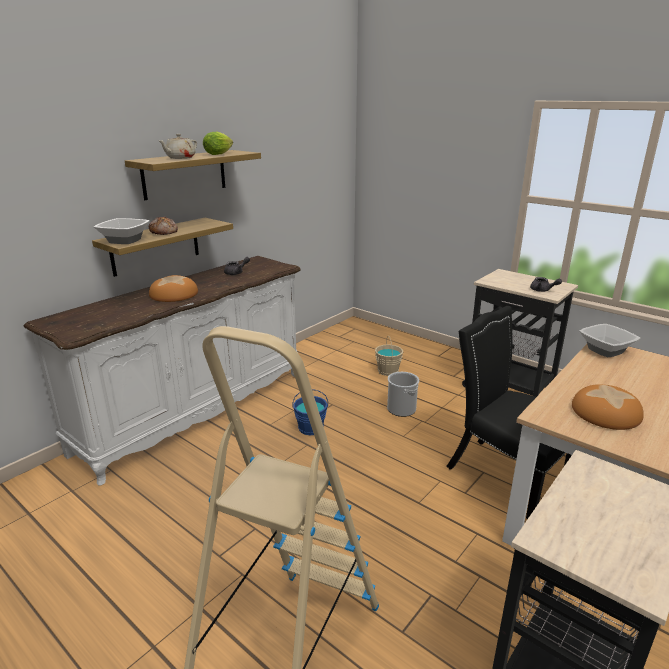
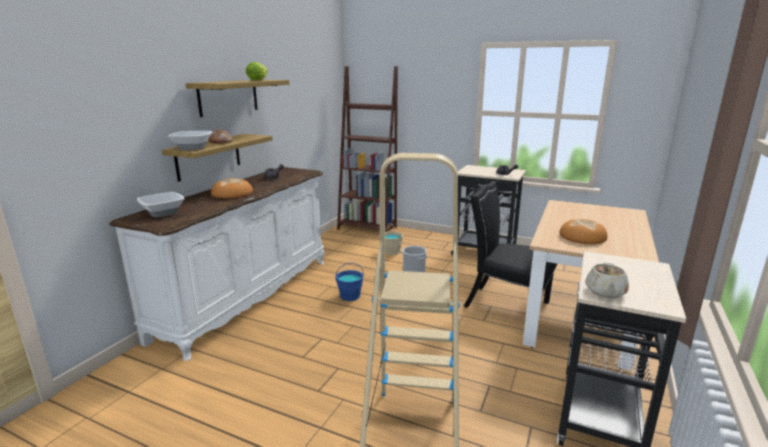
camera: 15 degrees left, 5 degrees down
beige teapot [159,134,197,159] -> beige teapot moved to [585,262,629,298]
bowl [579,324,640,357] -> bowl moved to [137,192,184,218]
none -> brown bookcase [337,66,398,232]

